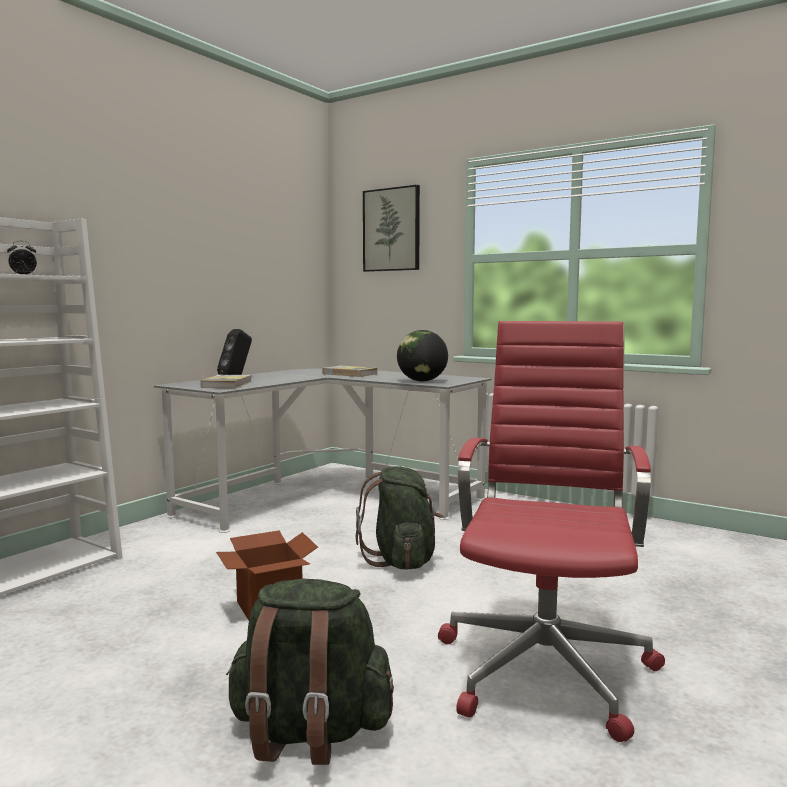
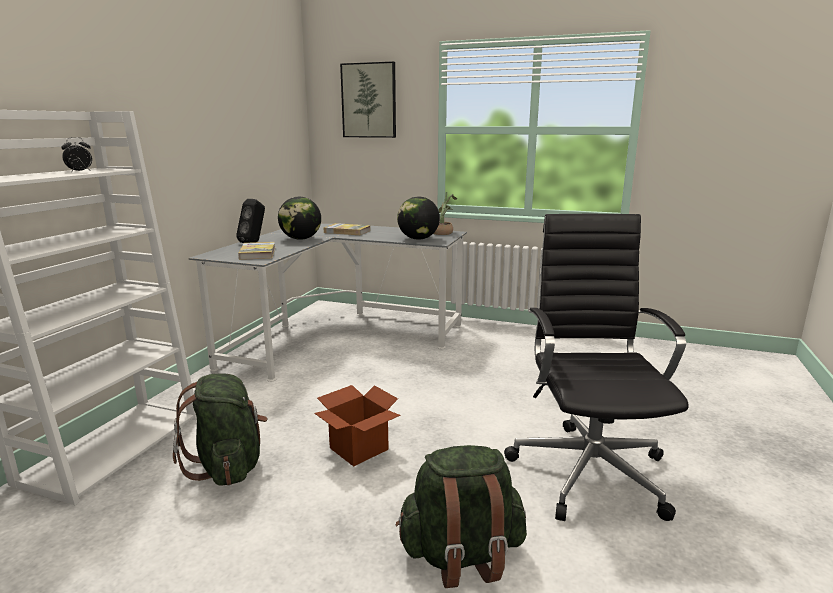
camera: 15 degrees left, 10 degrees up
green backpack [356,466,443,570] -> green backpack moved to [173,373,268,486]
red office chair [438,321,665,742] -> black office chair [504,214,689,521]
none -> globe [278,197,321,240]
none -> potted plant [433,192,457,235]

